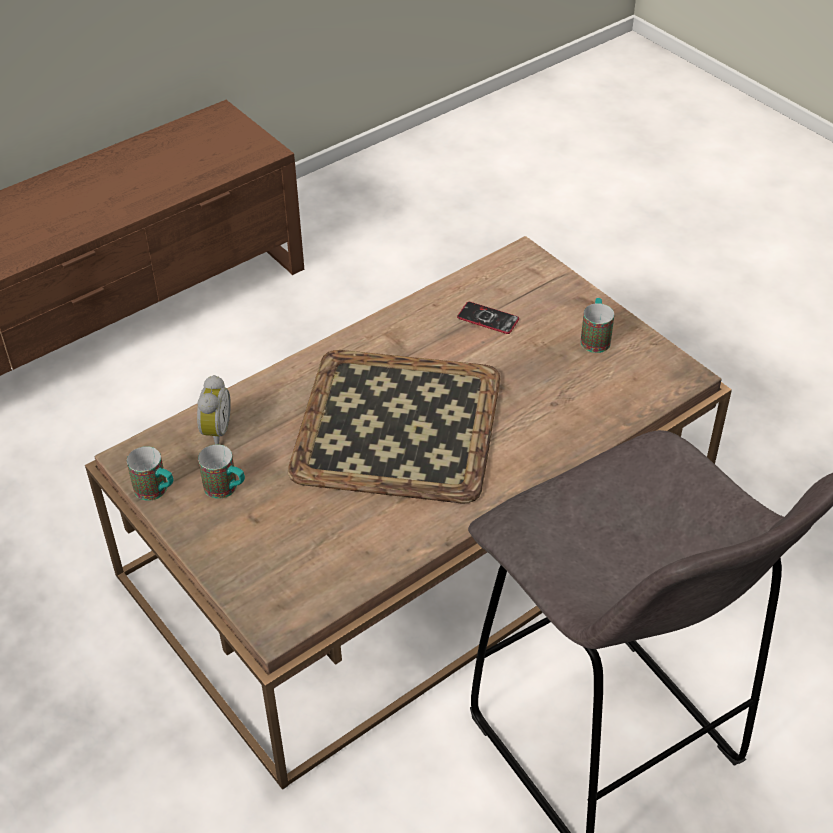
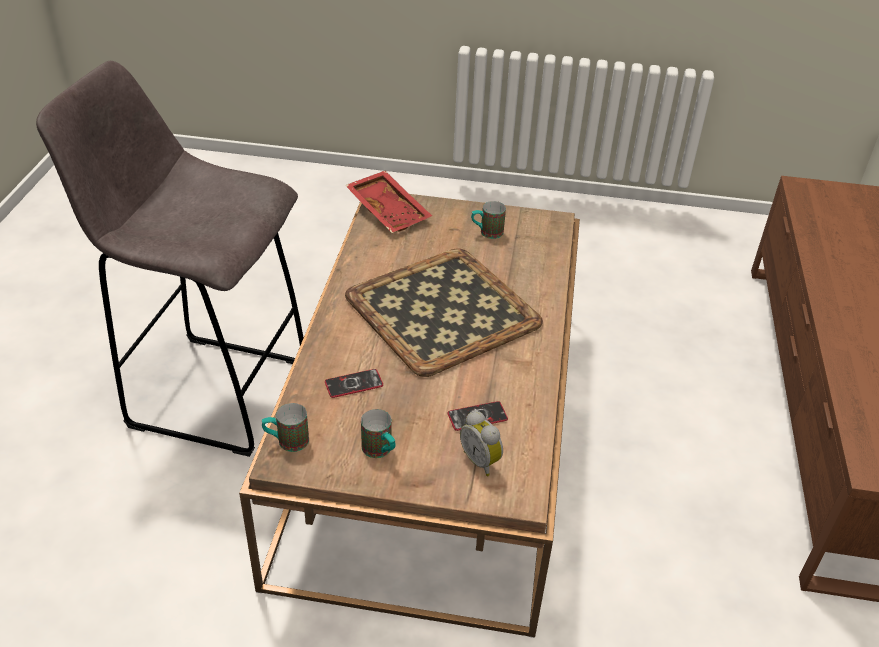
camera: 135 degrees right, 5 degrees down
mug [127,446,173,501] -> mug moved to [262,403,309,452]
alarm clock [197,375,231,445] -> alarm clock moved to [460,411,503,476]
none -> phone [325,369,383,398]
none -> red tray [345,171,432,233]

